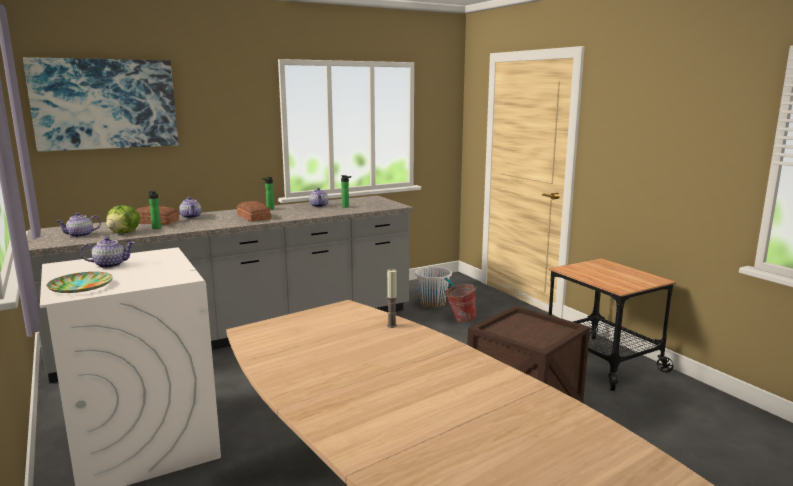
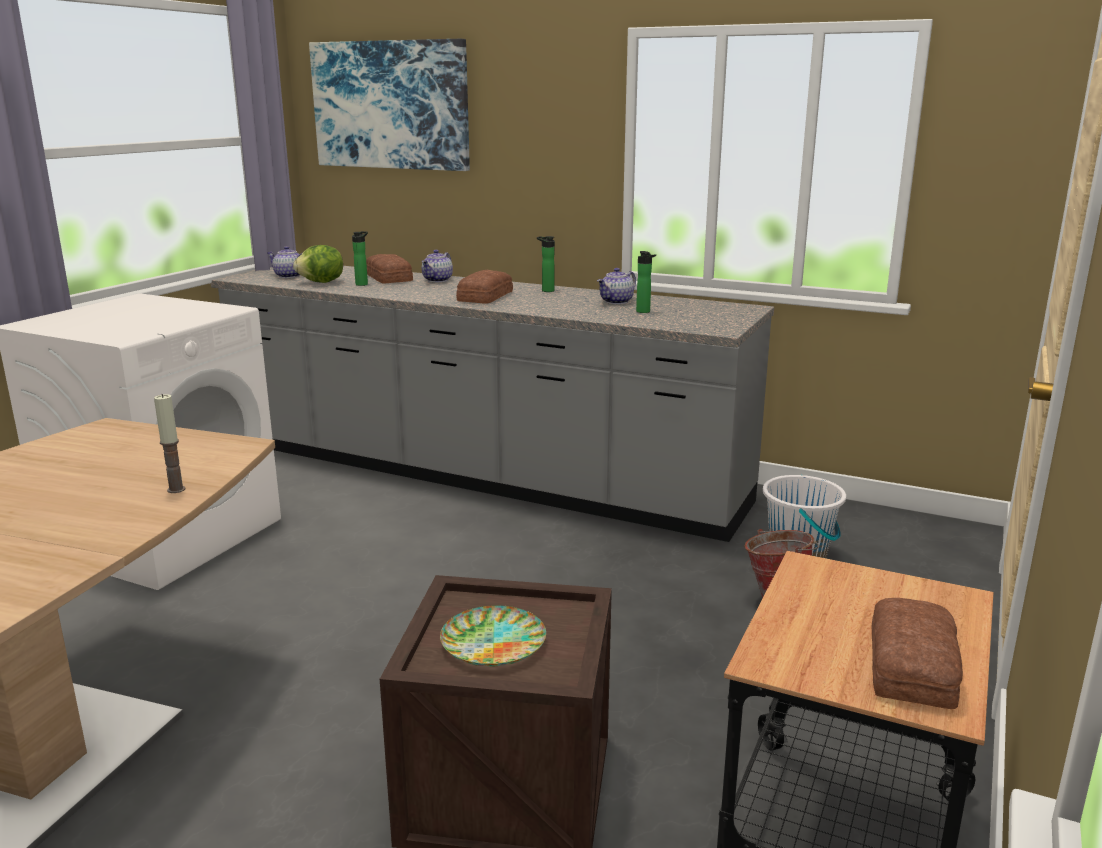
camera: 55 degrees right, 5 degrees up
plate [46,272,113,293] -> plate moved to [440,605,546,667]
teapot [81,237,135,268] -> none
none -> bread [872,598,963,709]

